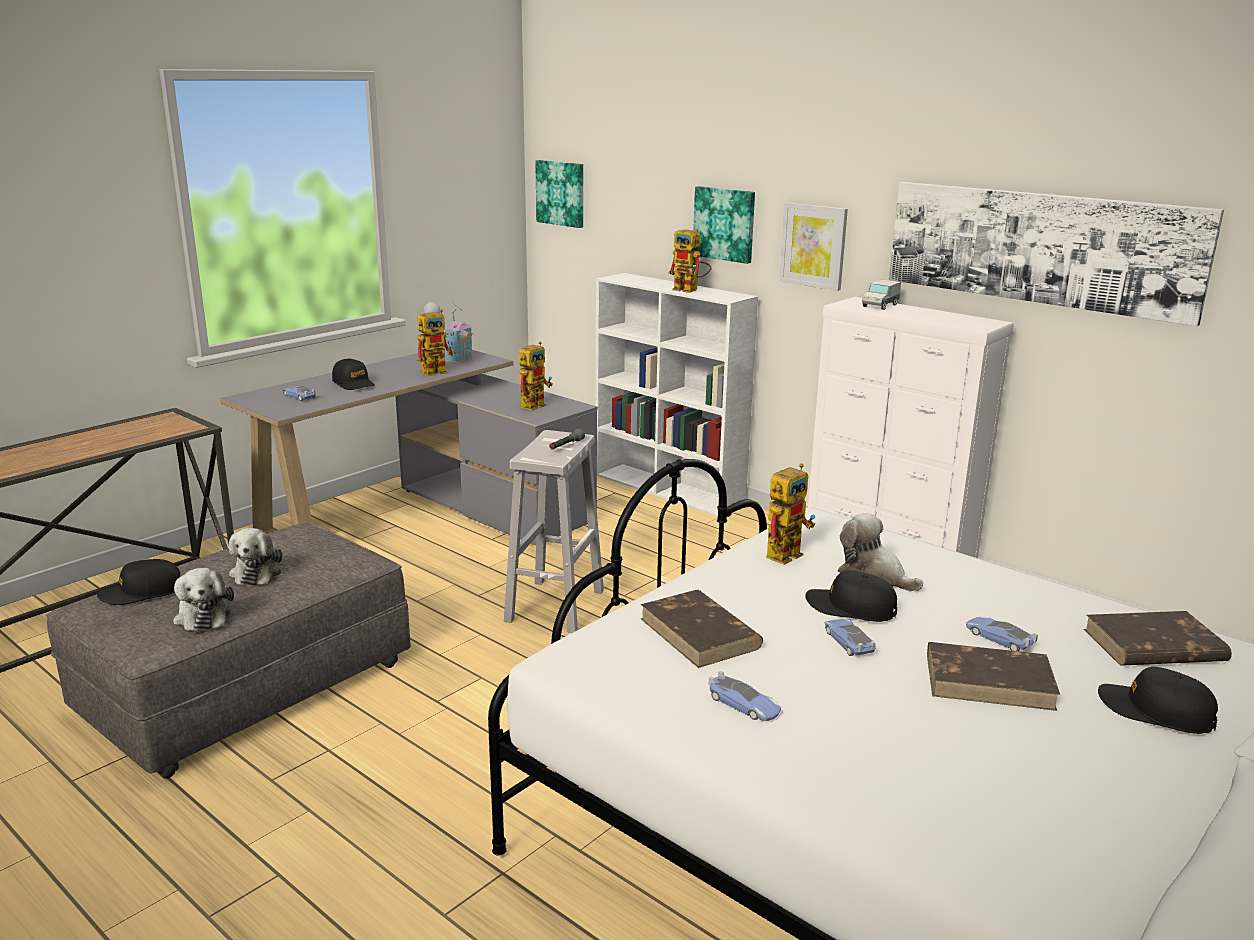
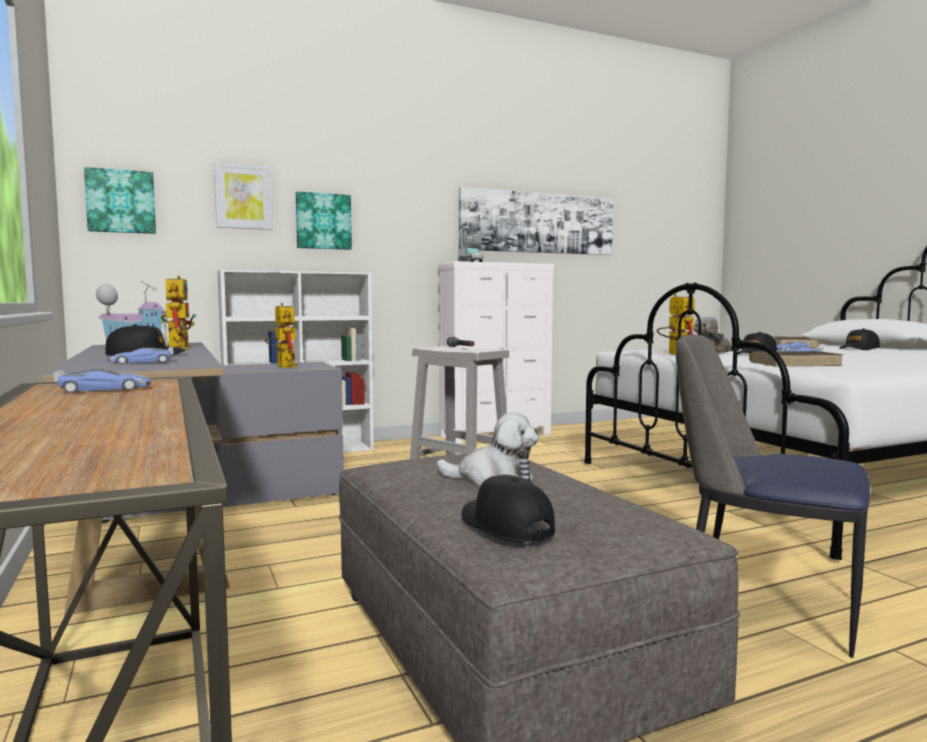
camera: 65 degrees left, 15 degrees down
black cap [97,559,180,605] -> black cap turned 150 degrees clockwise [462,475,555,543]
plush toy [173,568,234,632] -> none
toy robot [668,229,712,293] -> none
toy car [709,671,781,721] -> toy car moved to [54,369,151,393]
picture [779,202,848,291] -> picture moved to [214,163,273,230]
brown book [927,642,1060,711] -> none
none -> chair [676,334,870,658]

